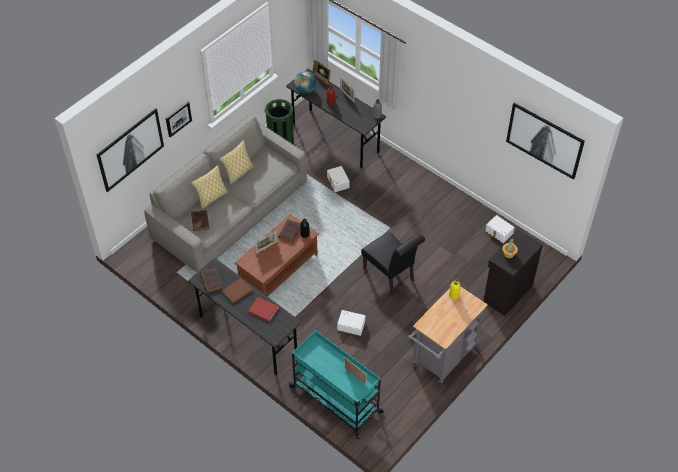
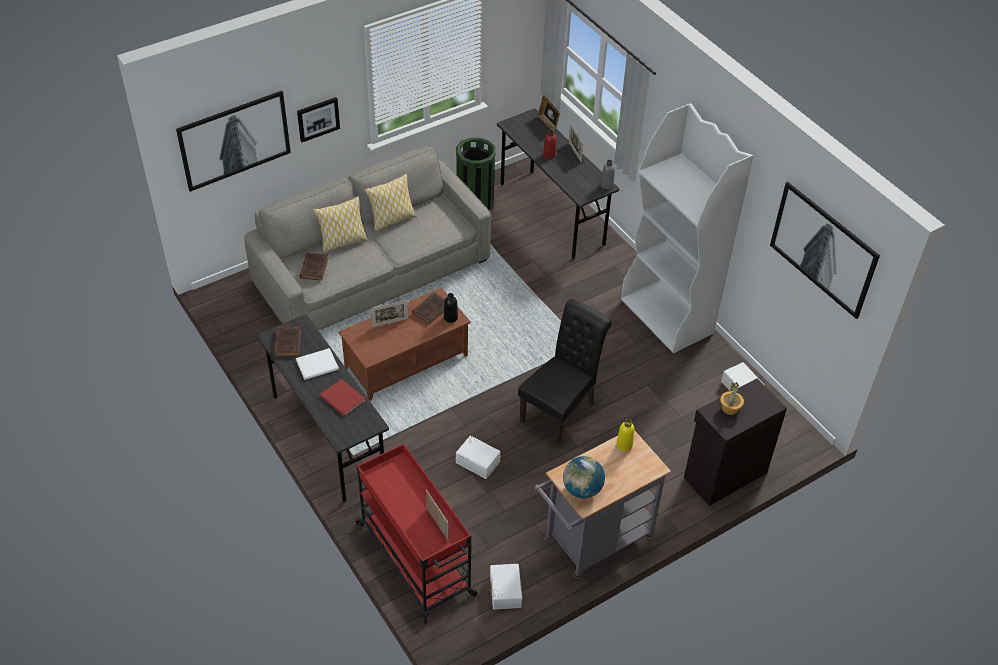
camera: 15 degrees right, 5 degrees down
brown book [222,278,253,304] -> white book [296,348,339,380]
turquoise cart [288,330,384,439] -> red cart [354,443,478,623]
globe [294,71,316,94] -> globe moved to [563,456,605,498]
white storage box [327,166,350,192] -> white storage box moved to [489,564,522,610]
black chair [361,231,425,295] -> black chair turned 120 degrees counterclockwise [518,299,612,445]
none -> white bookcase [621,103,753,353]

